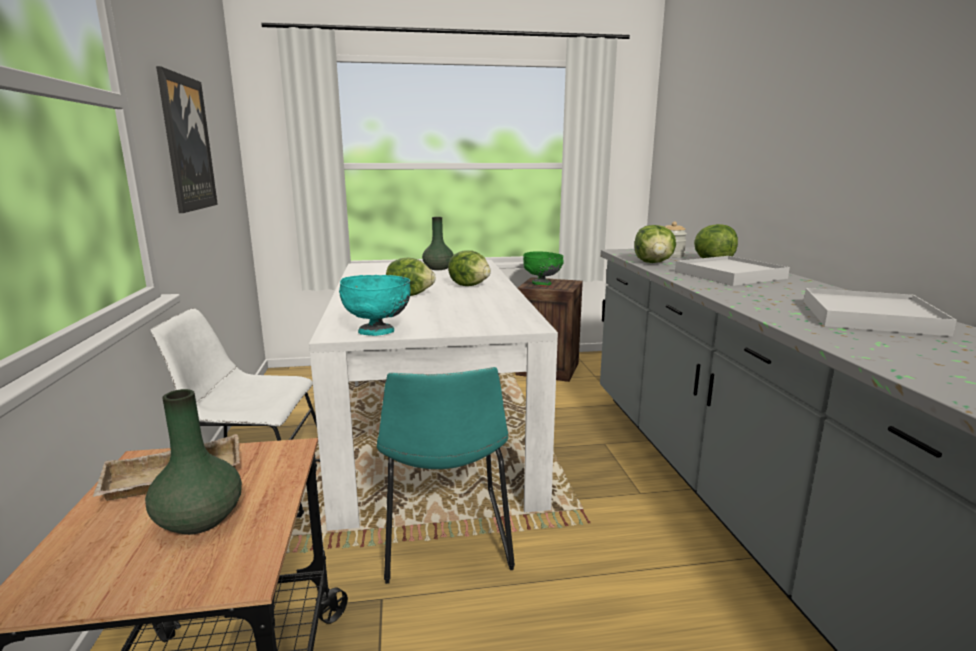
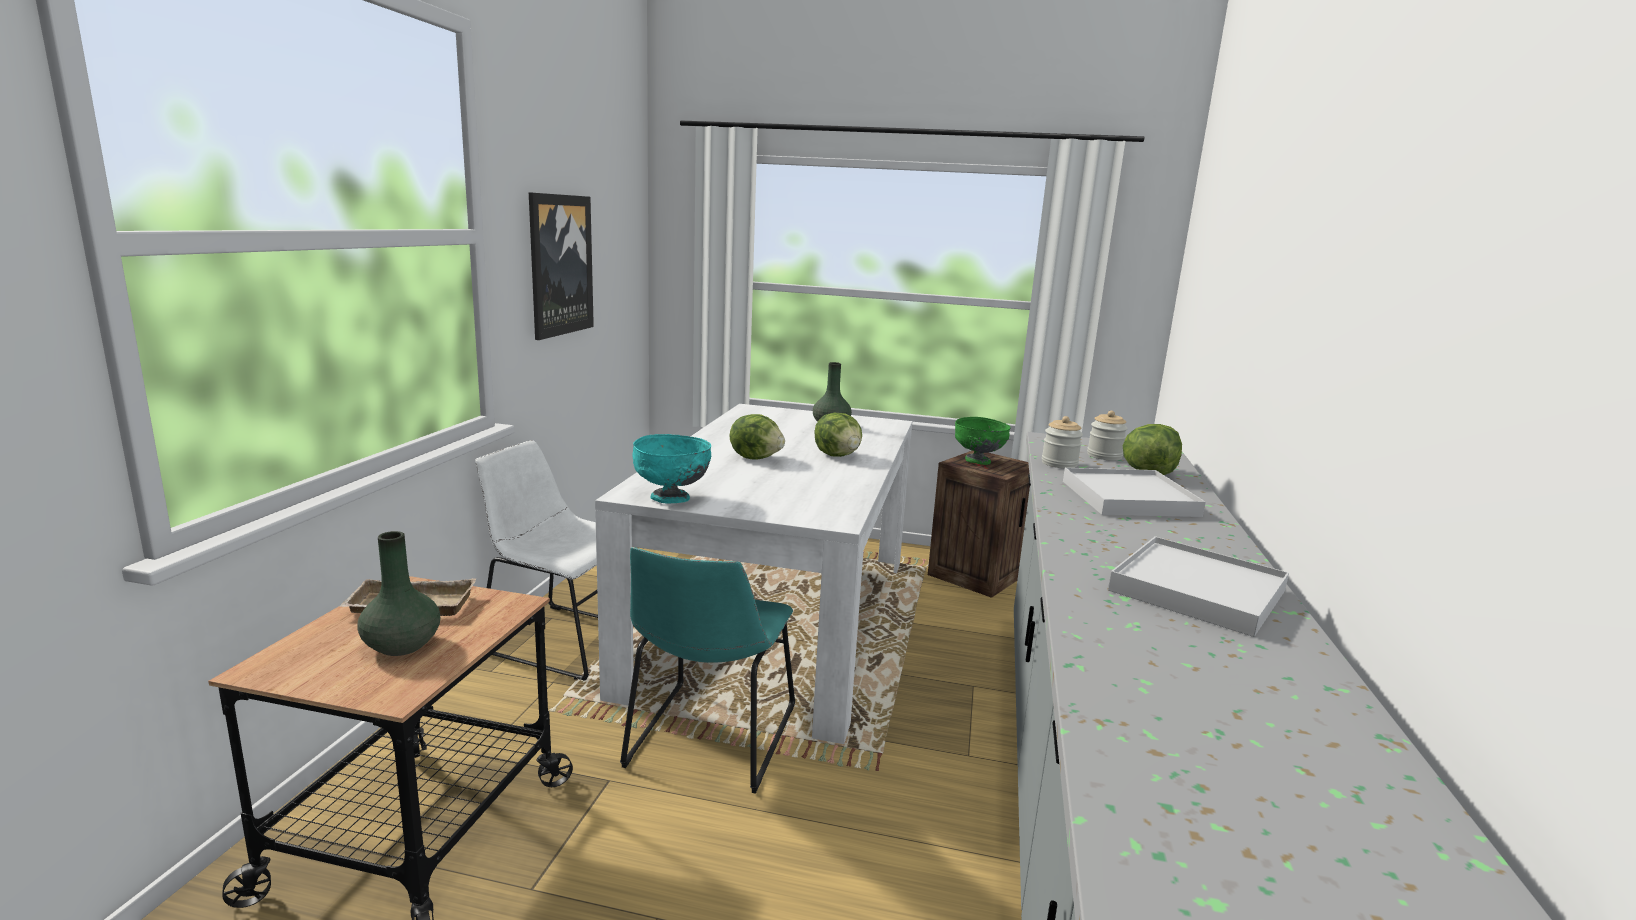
camera: 20 degrees right, 0 degrees up
lettuce [634,225,676,263] -> jar [1042,416,1083,468]

